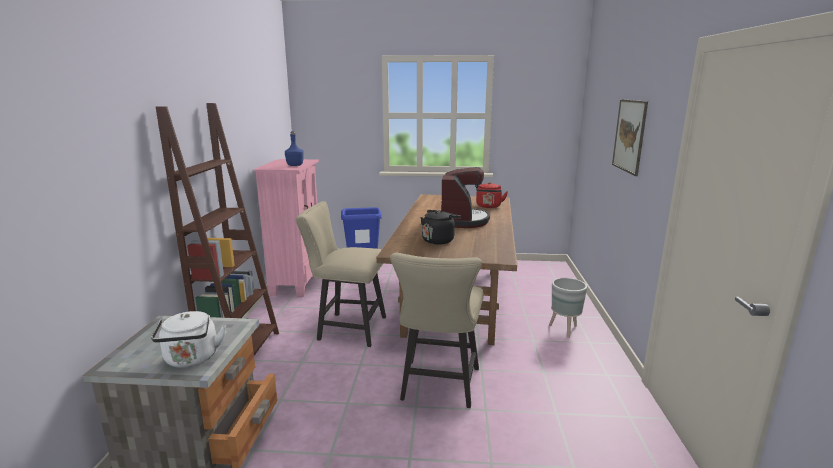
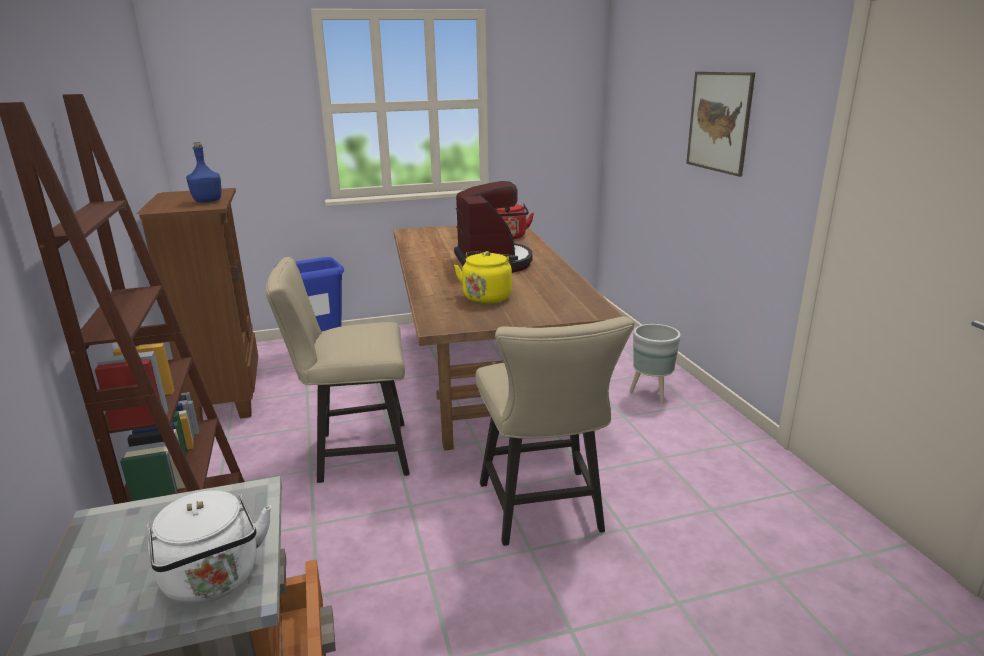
camera: 20 degrees left, 5 degrees up
pink cabinet [254,159,319,297] -> brown cabinet [136,188,258,421]
black kettle [420,210,461,244] -> yellow kettle [454,251,518,304]

